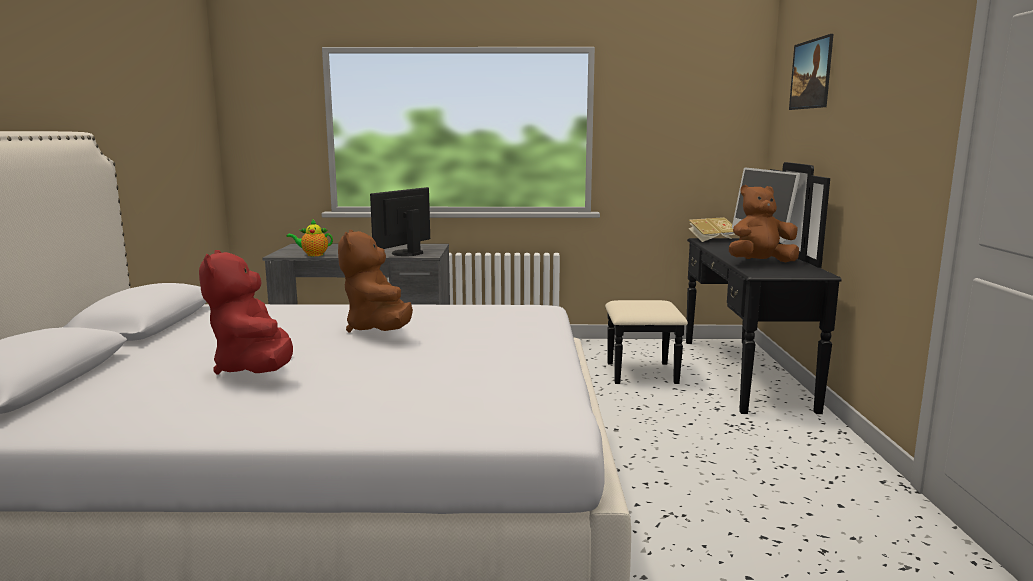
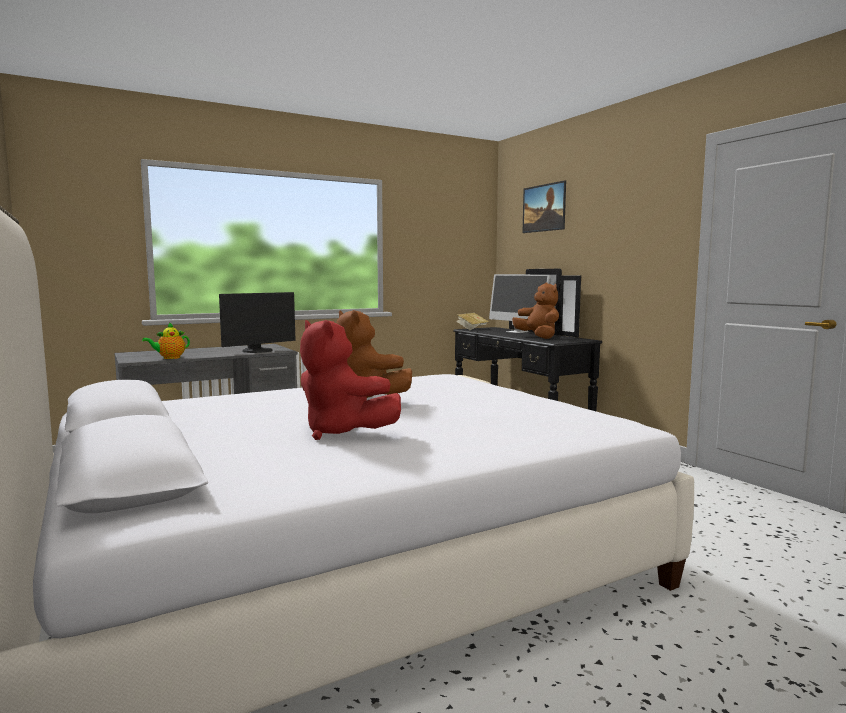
camera: 30 degrees left, 5 degrees down
monitor [370,187,430,256] -> monitor turned 135 degrees counterclockwise [219,292,296,353]
brown plush toy [729,185,799,262] -> brown plush toy turned 105 degrees clockwise [512,282,559,339]

